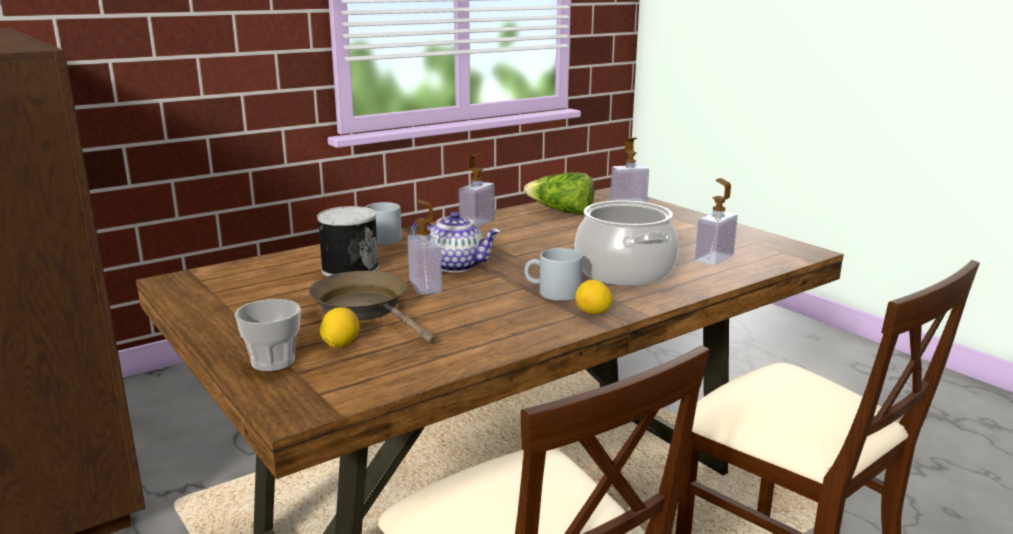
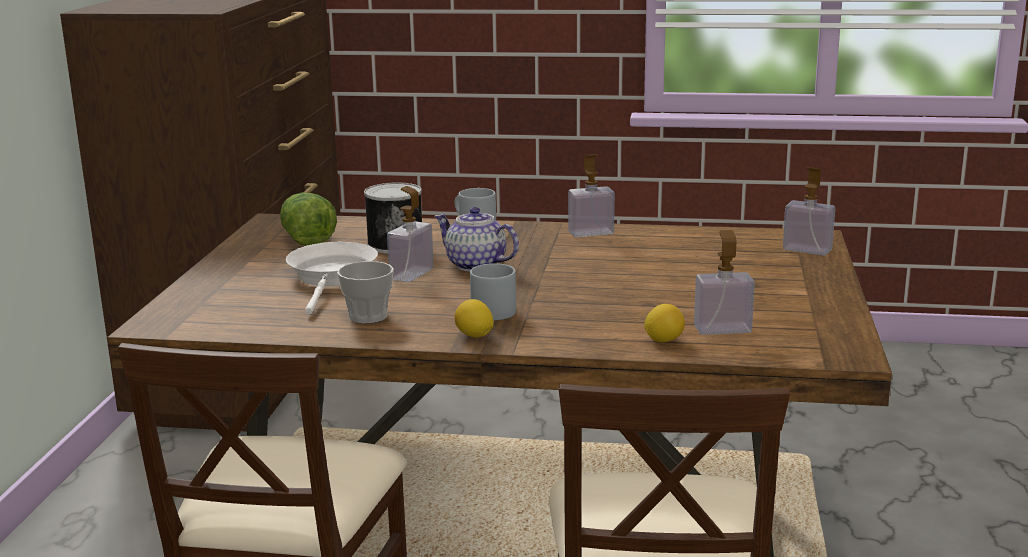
camera: 45 degrees right, 0 degrees up
cup [235,299,301,371] -> cup moved to [337,261,394,324]
brown frying pan [309,271,436,343] -> white frying pan [286,242,378,314]
lemon [320,307,359,347] -> lemon moved to [644,304,685,342]
teapot [411,211,501,273] -> teapot turned 150 degrees clockwise [434,207,519,272]
lettuce [524,172,594,215] -> lettuce moved to [280,193,337,246]
cooking pot [574,201,679,286] -> none

